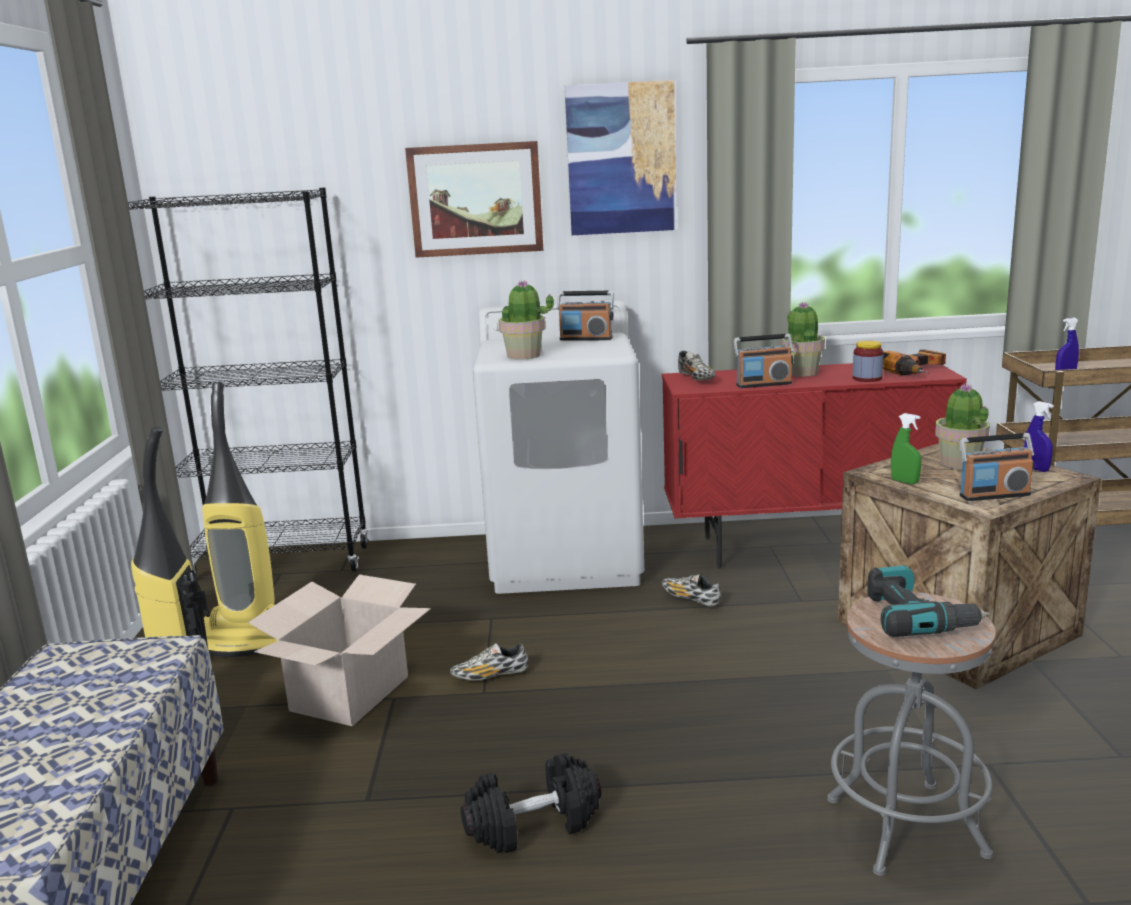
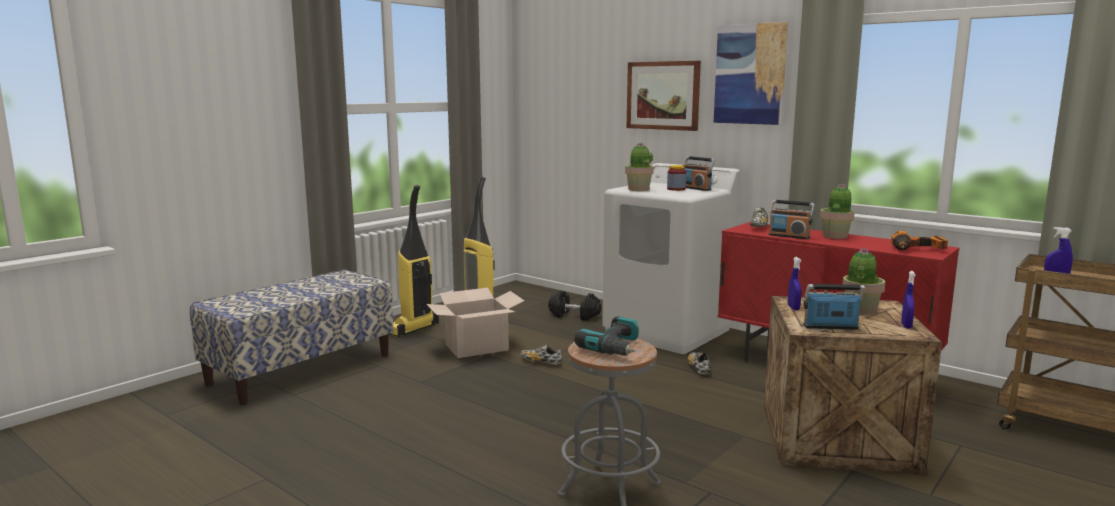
camera: 40 degrees right, 5 degrees down
black bookcase [128,188,369,577] -> none
black dumbbell [461,753,601,853] -> black dumbbell moved to [548,290,601,321]
jar [853,341,883,382] -> jar moved to [667,165,686,191]
green spray bottle [891,413,921,484] -> blue spray bottle [788,257,802,310]
radio [959,433,1034,501] -> radio turned 150 degrees clockwise [803,284,865,330]

